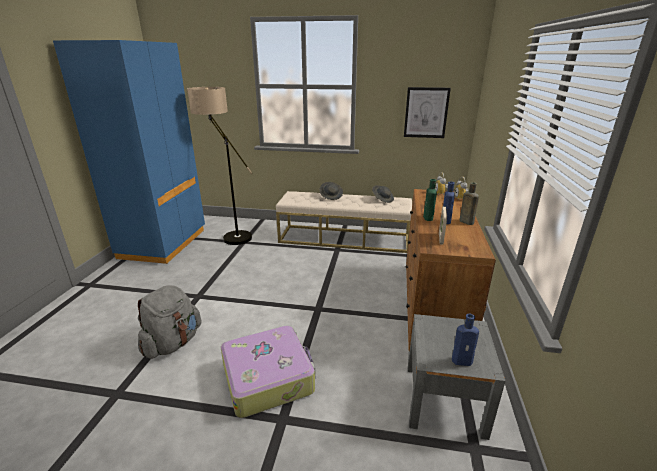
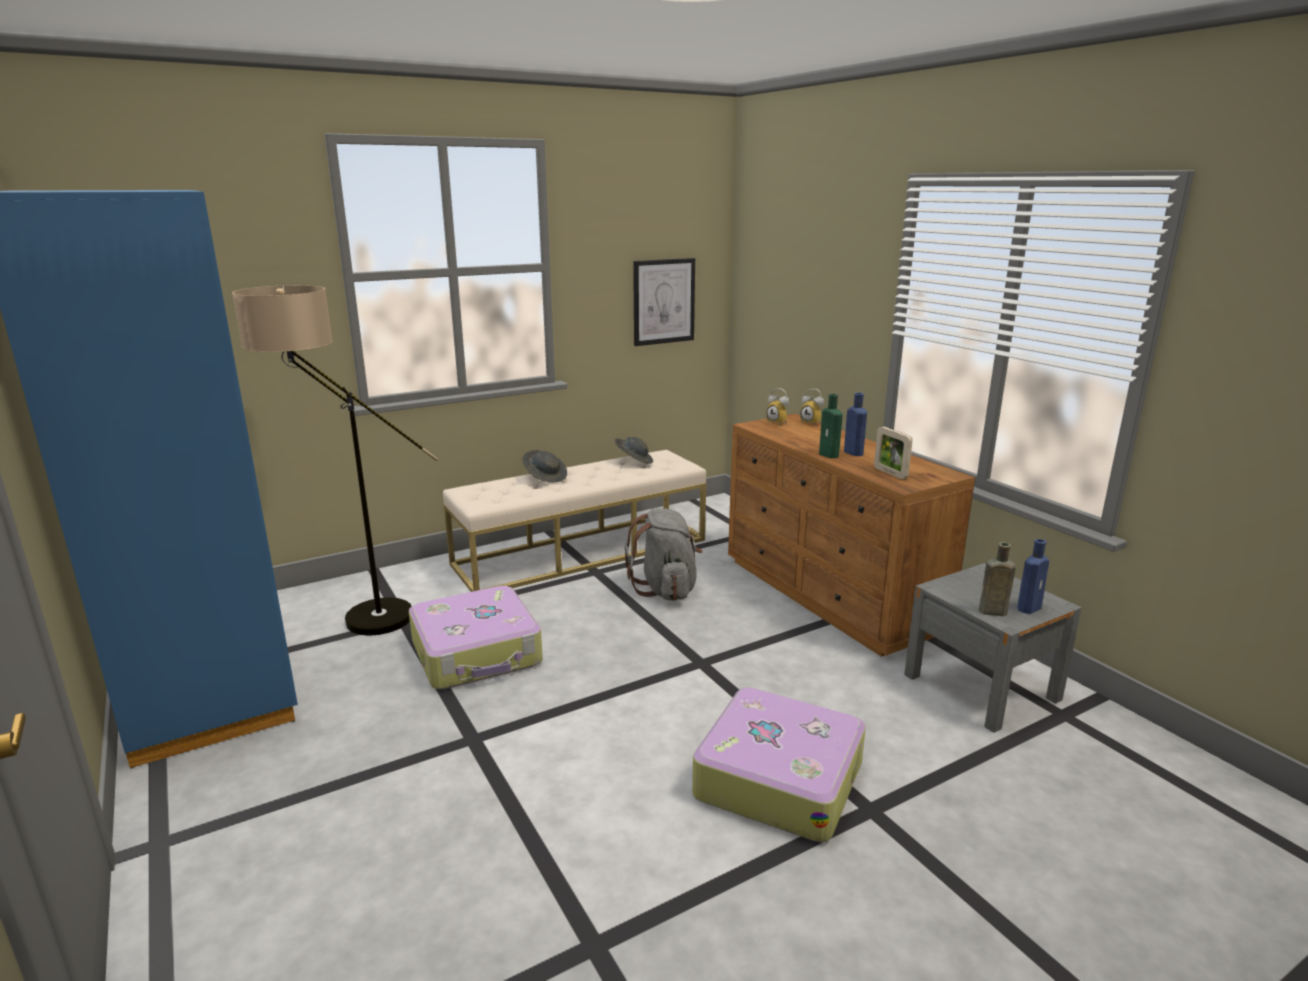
camera: 40 degrees left, 5 degrees down
grey backpack [138,285,202,359] -> grey backpack moved to [625,508,703,601]
brown bottle [460,182,479,225] -> brown bottle moved to [979,542,1016,616]
none -> suitcase [409,586,543,689]

